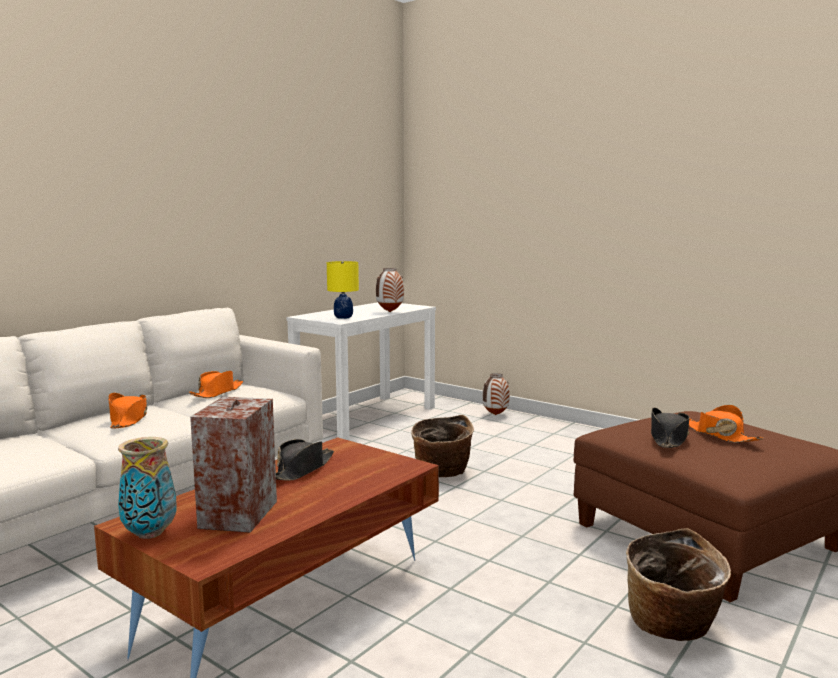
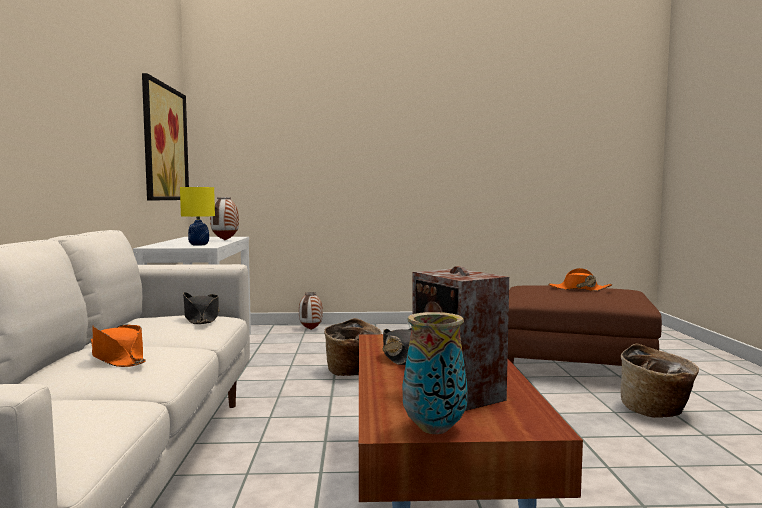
camera: 40 degrees left, 5 degrees down
orange hat [189,371,243,398] -> none
black hat [651,408,690,448] -> black hat moved to [183,292,220,324]
none -> picture [142,73,189,200]

